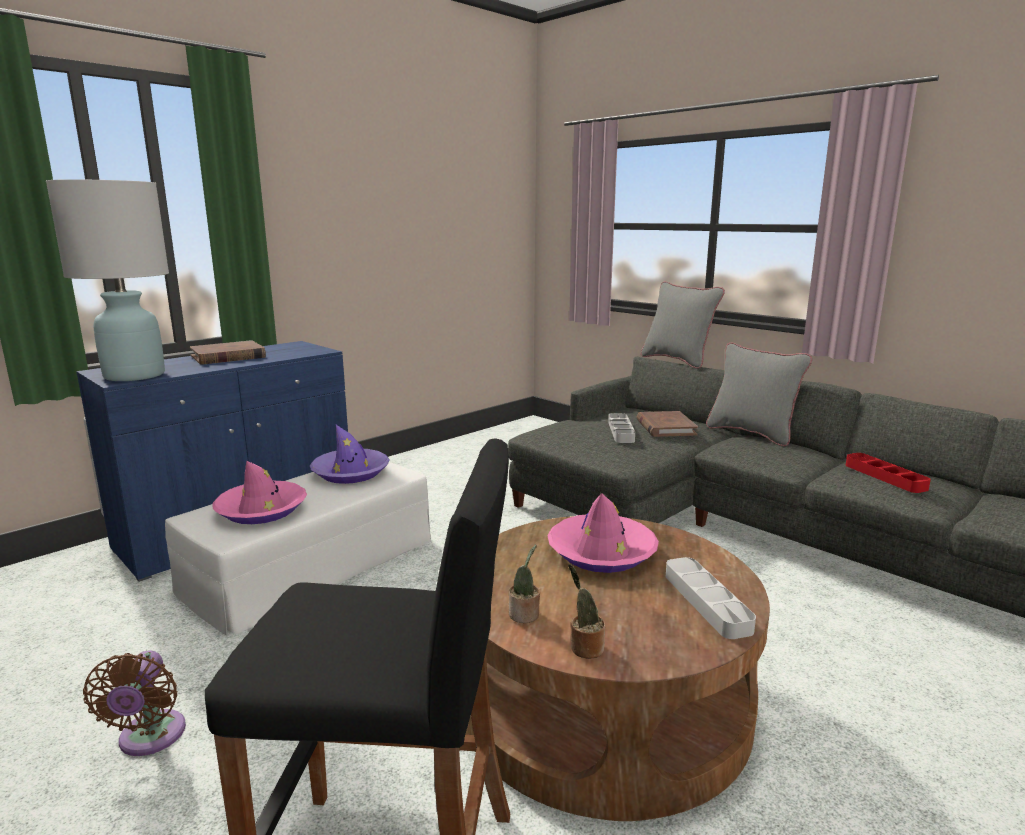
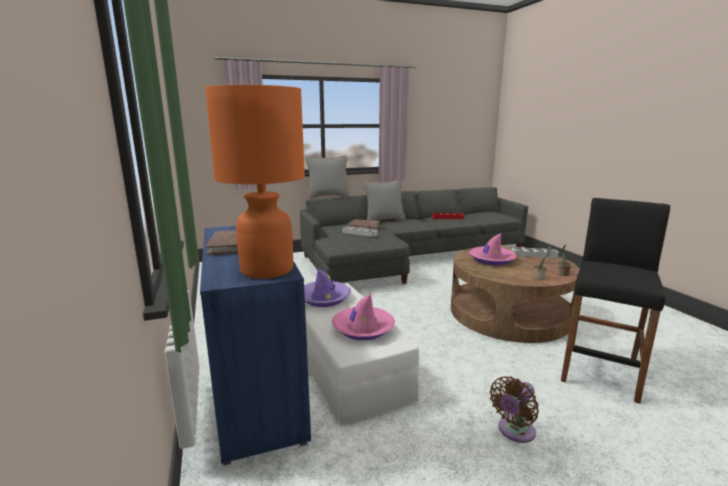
camera: 65 degrees left, 0 degrees up
white table lamp [46,179,169,381] -> orange table lamp [205,85,305,279]
brown fan [83,650,186,756] -> brown fan turned 120 degrees clockwise [490,376,539,443]

